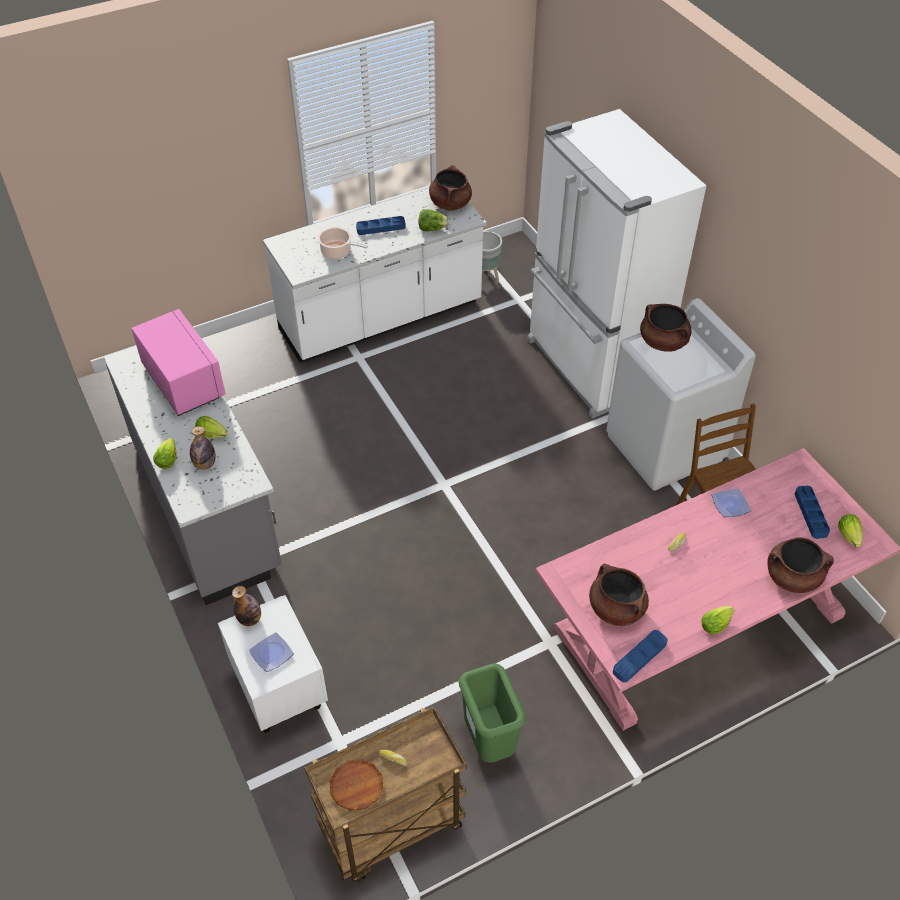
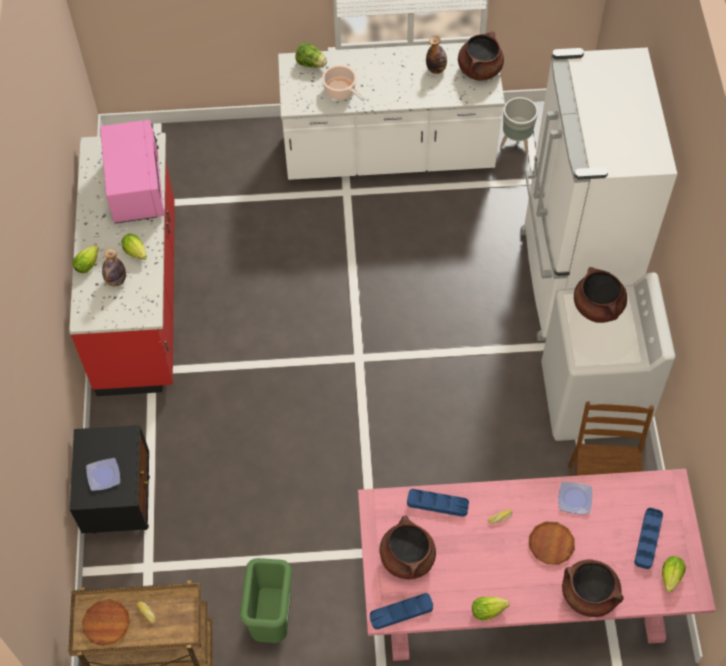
camera: 25 degrees right, 10 degrees up
grey counter [104,346,282,605] -> red counter [69,133,175,396]
white nightstand [218,595,328,733] -> black nightstand [70,425,150,533]
bottle [232,586,261,626] -> bottle moved to [426,36,447,74]
blue tray [356,216,406,235] -> blue tray moved to [407,489,469,517]
lettuce [419,209,449,231] -> lettuce moved to [295,42,327,68]
none -> brown plate [529,522,575,565]

